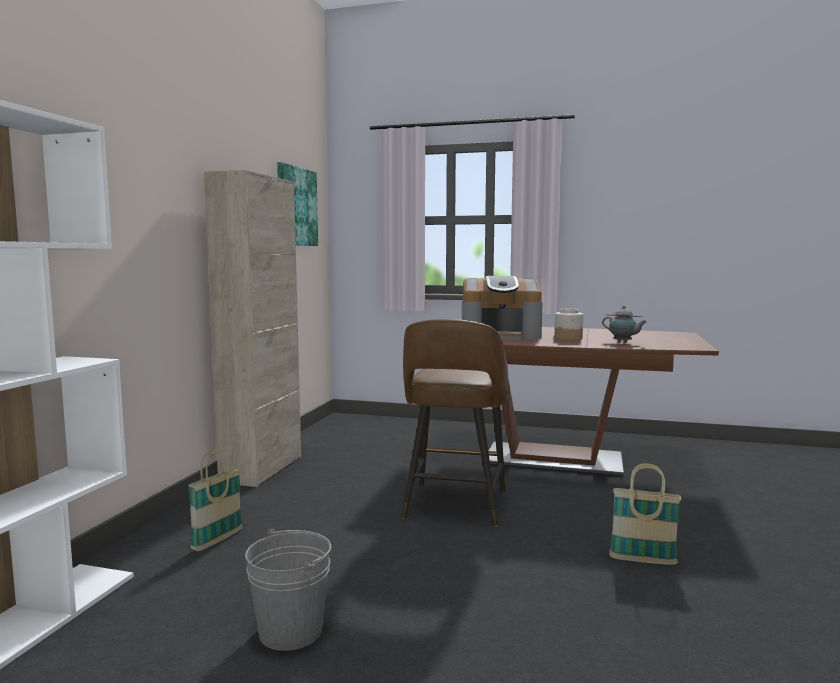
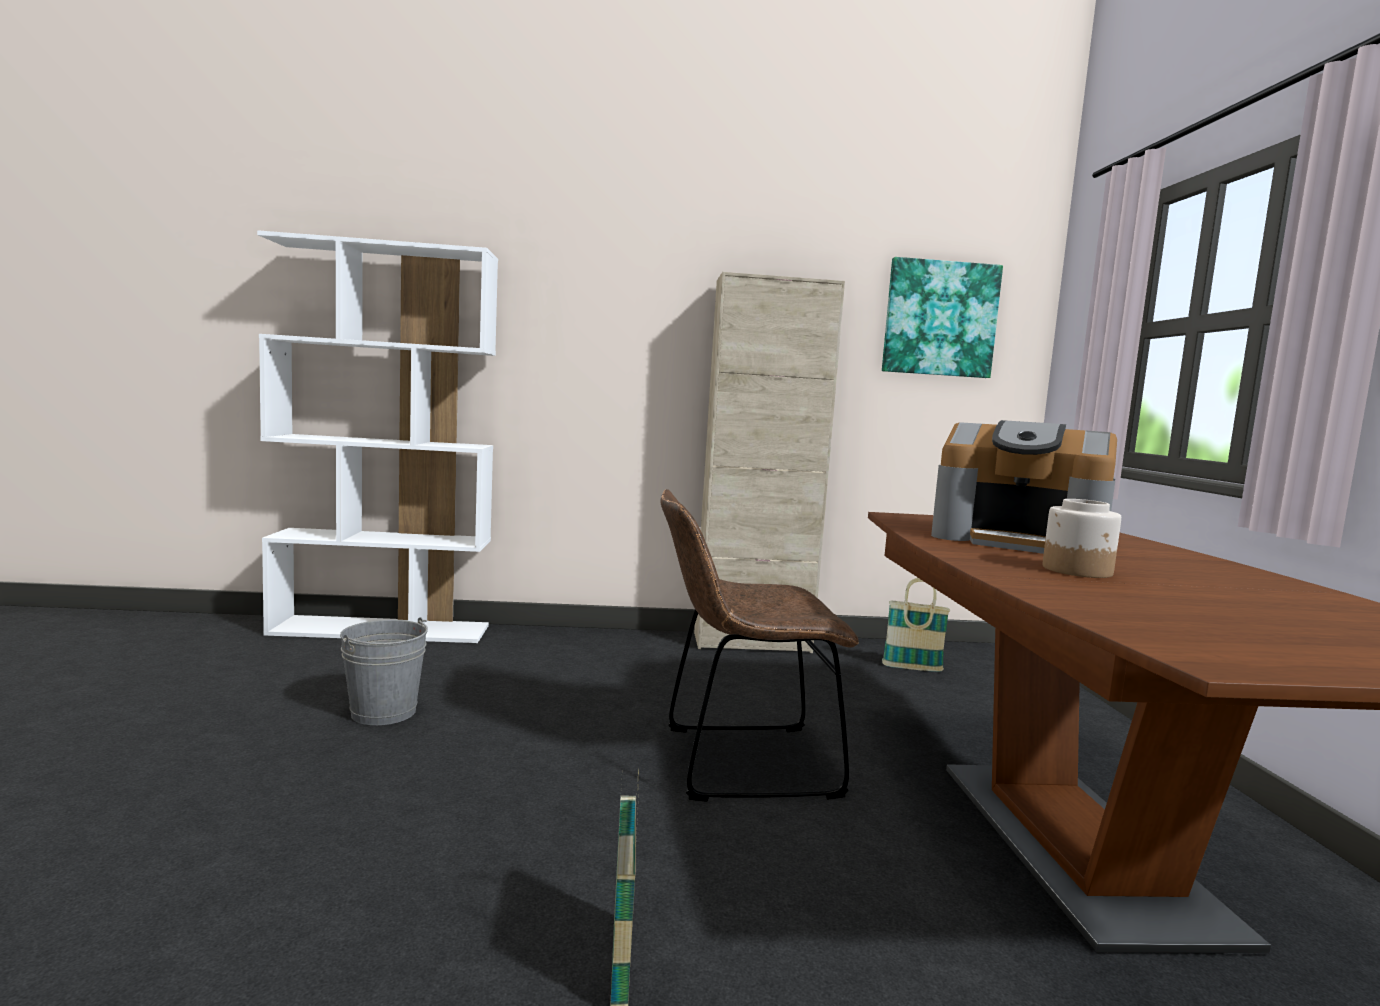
camera: 70 degrees right, 0 degrees up
basket [188,449,242,551] -> basket moved to [882,578,950,672]
brown stool [401,319,509,526] -> brown chair [660,489,859,801]
coffee machine [462,276,542,339] -> coffee machine turned 45 degrees counterclockwise [931,420,1117,554]
teapot [602,306,647,343] -> none

